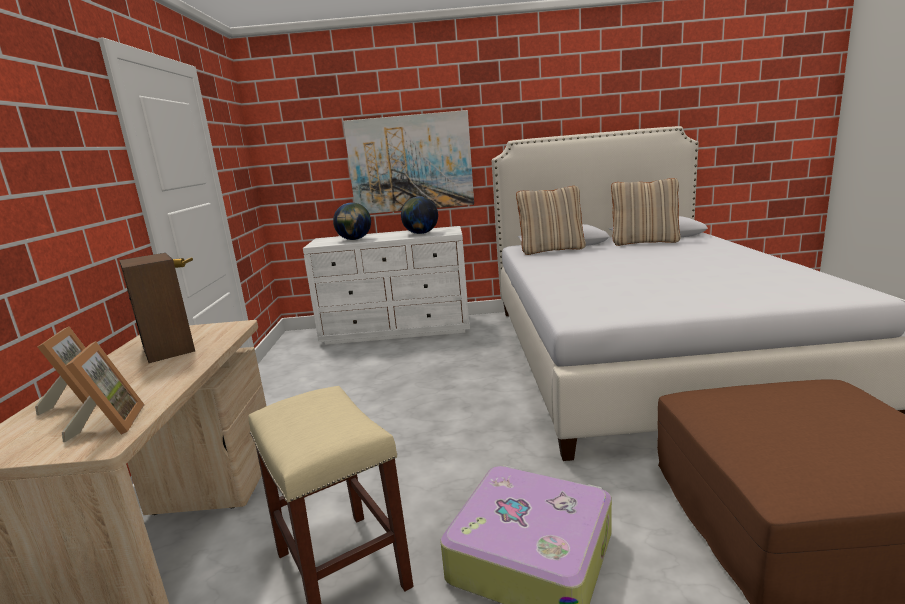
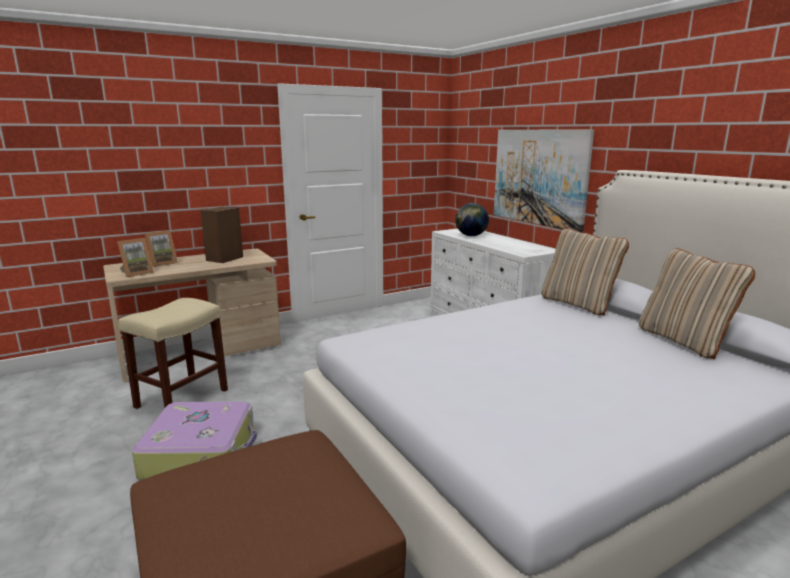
camera: 60 degrees right, 0 degrees up
globe [401,197,438,234] -> none

